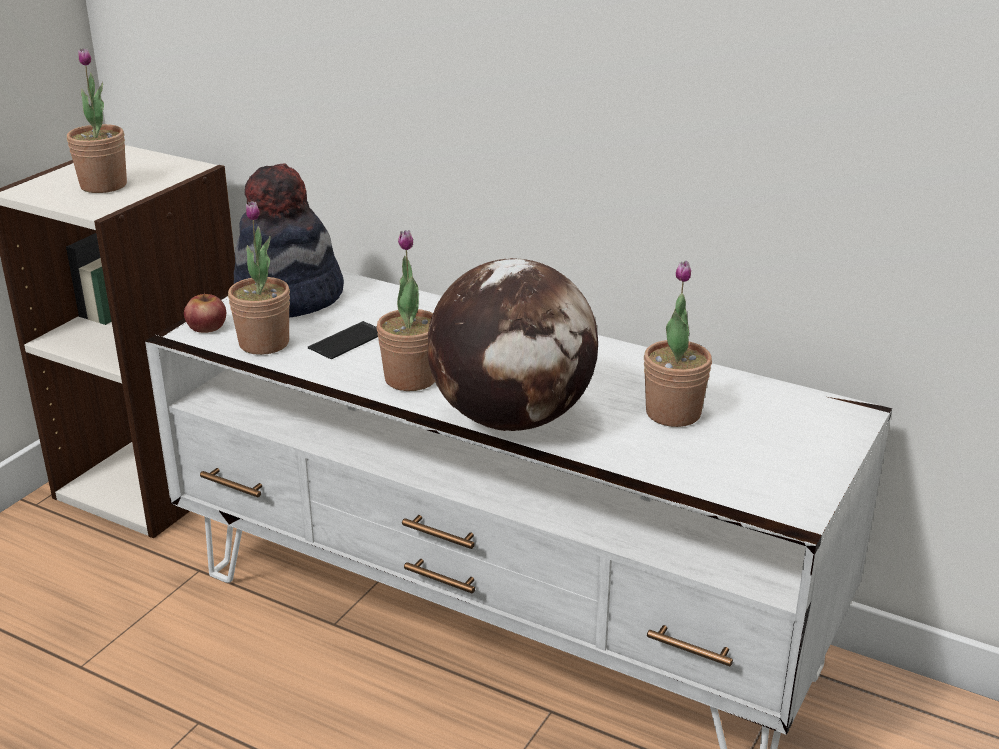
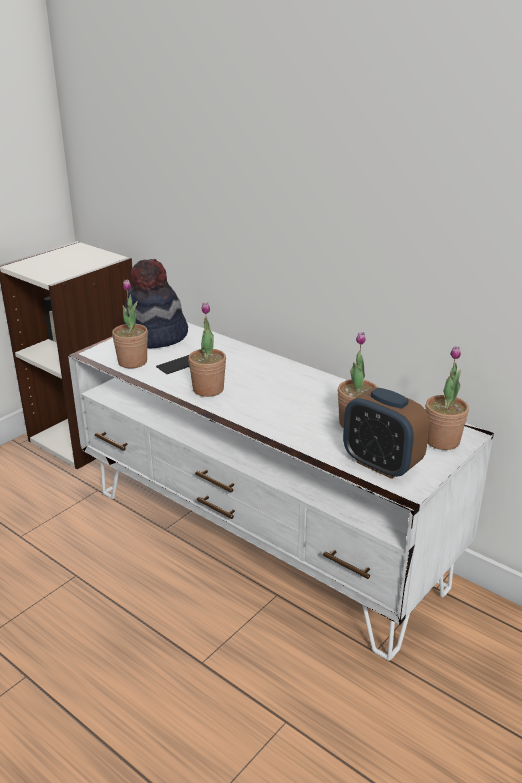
camera: 10 degrees right, 0 degrees up
potted plant [67,48,127,193] -> potted plant moved to [425,346,469,450]
apple [184,293,226,333] -> none
globe [427,258,598,431] -> none
none -> alarm clock [343,387,430,479]

